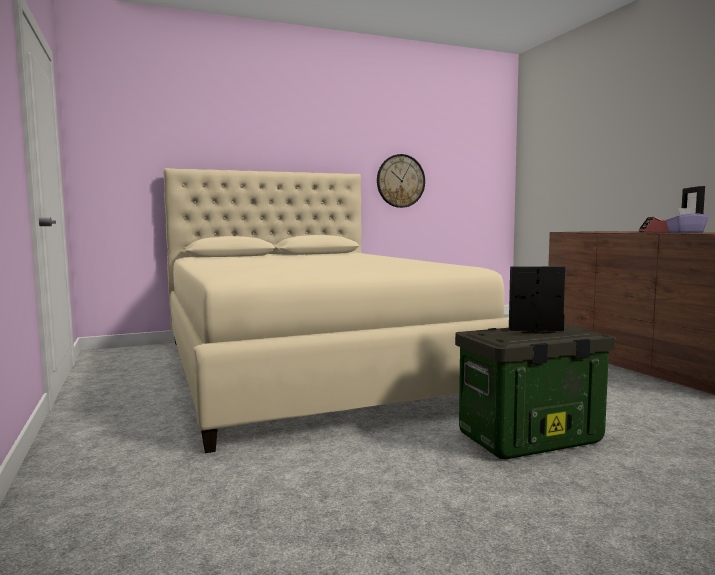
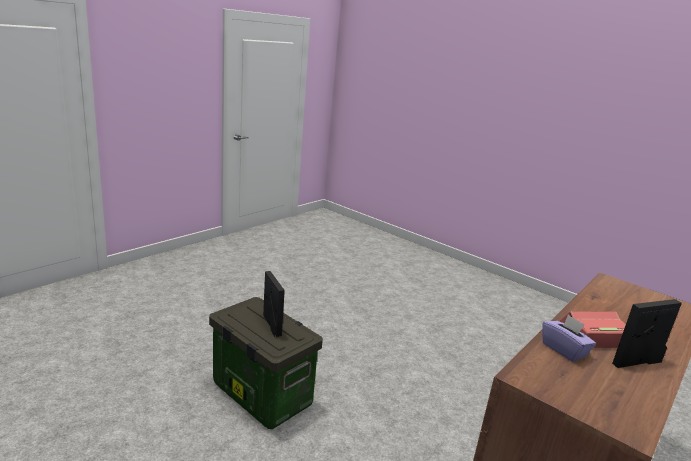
camera: 60 degrees right, 15 degrees up
beige bed [163,168,509,453] -> none
wall clock [377,154,425,208] -> none

